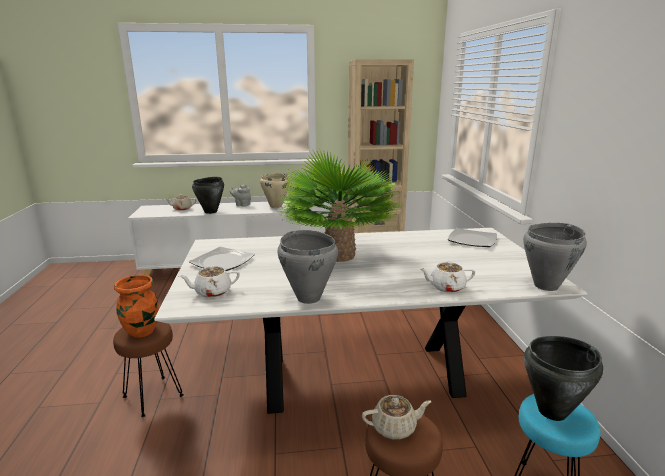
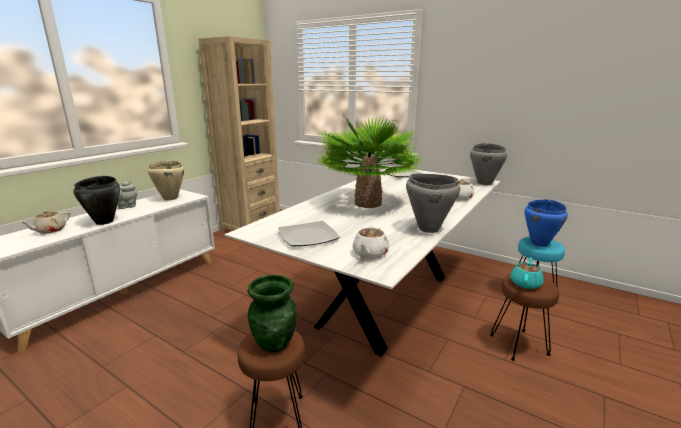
camera: 50 degrees left, 0 degrees up
orange vase [114,275,159,338] -> green vase [247,275,296,353]
beige teapot [362,395,432,440] -> turquoise teapot [510,257,544,289]
black cooking pot [524,336,603,421] -> blue cooking pot [525,199,568,247]

